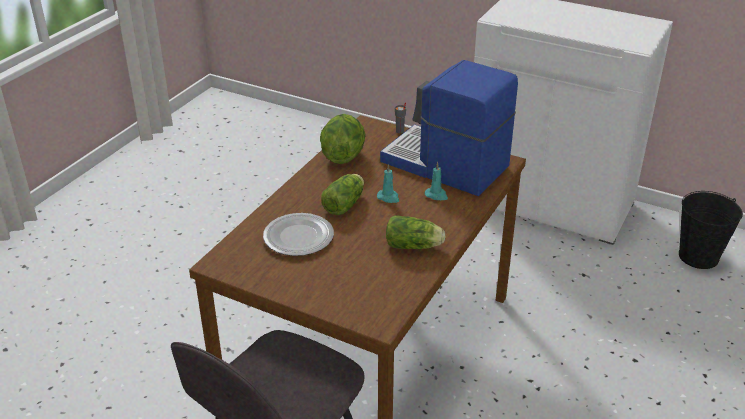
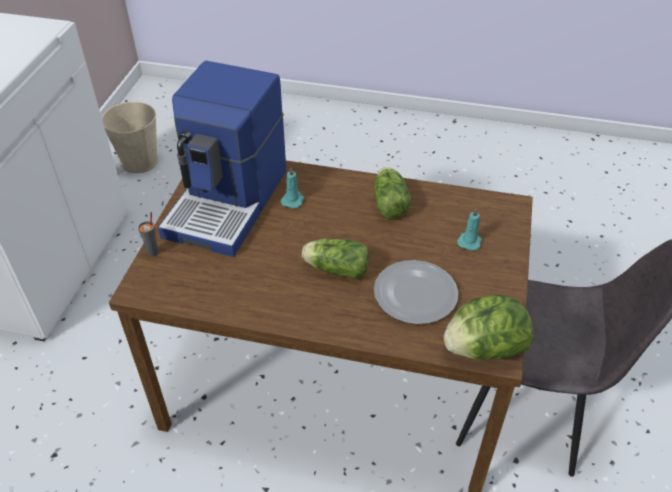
camera: 105 degrees left, 10 degrees up
lettuce [320,114,366,164] -> lettuce moved to [444,294,533,360]
turquoise candle [377,164,399,203] -> turquoise candle moved to [457,208,482,251]
black bucket [679,191,743,269] -> beige bucket [101,102,158,173]

